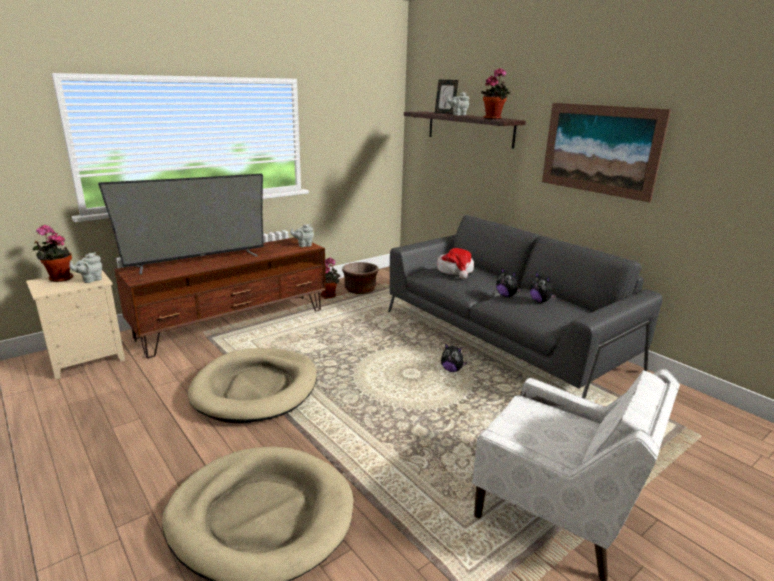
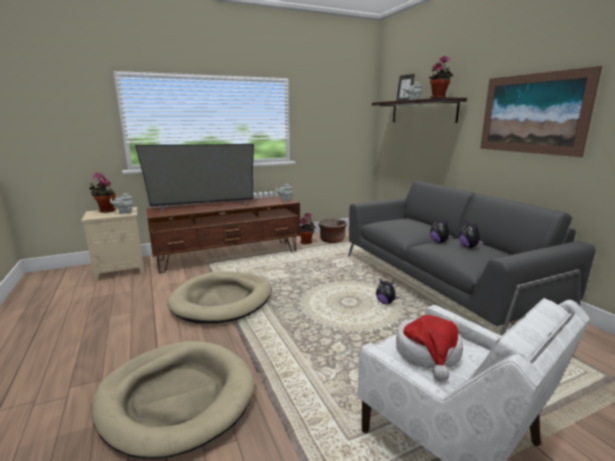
camera: 15 degrees right, 5 degrees down
hat [437,248,474,279] -> hat moved to [396,315,463,381]

